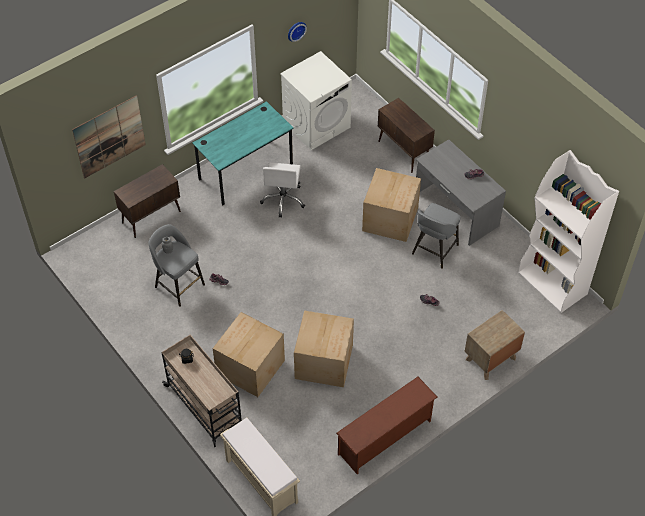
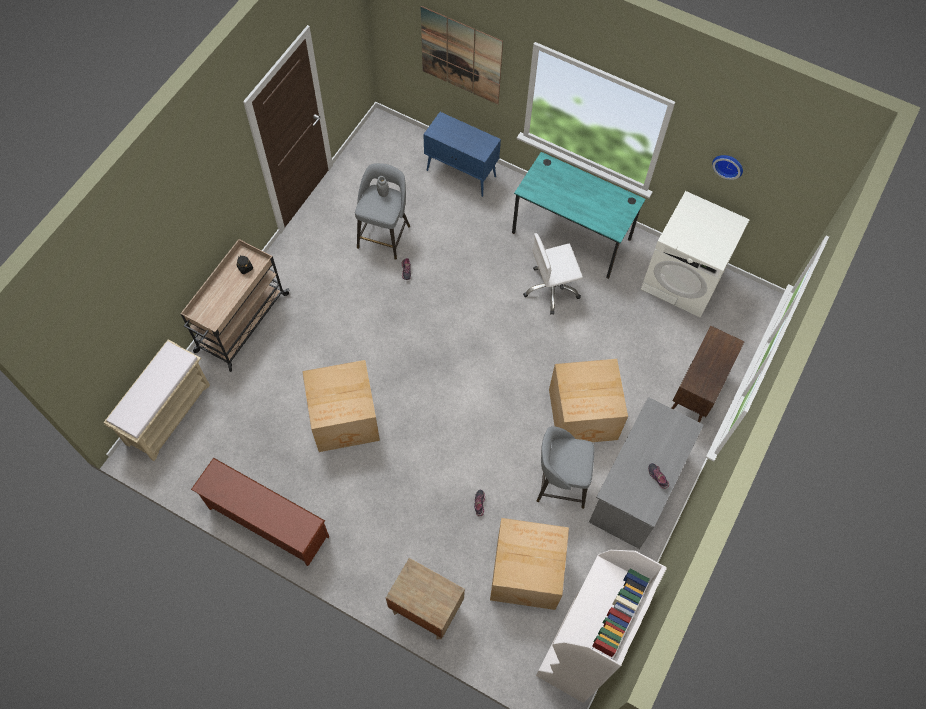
camera: 65 degrees right, 10 degrees up
brown cabinet [114,164,181,238] -> blue cabinet [423,112,501,197]
cardboard box [213,312,285,397] -> cardboard box moved to [490,518,569,610]

